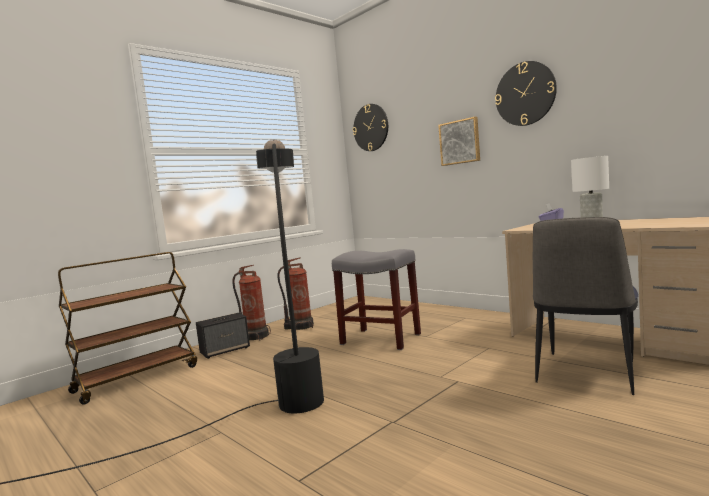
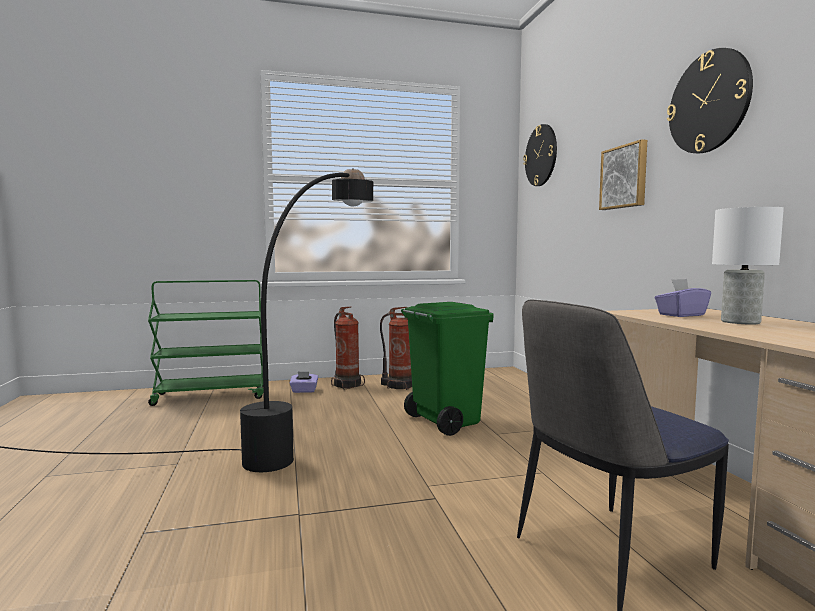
camera: 30 degrees right, 0 degrees up
brown cart [58,252,197,405] -> green cart [148,280,263,406]
speaker [196,313,250,359] -> purple tissue box [290,372,318,393]
grey stool [332,249,421,350] -> green trash can [401,302,494,436]

